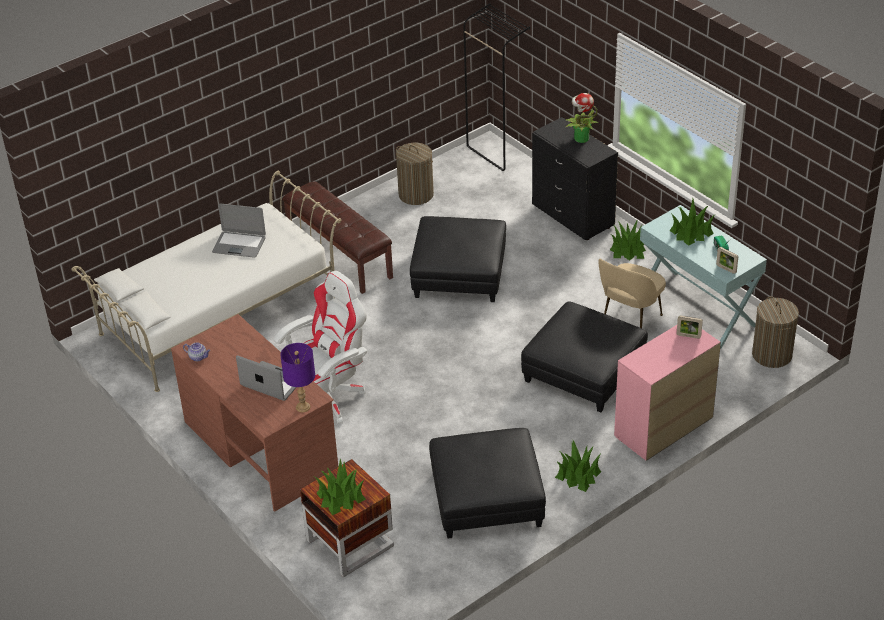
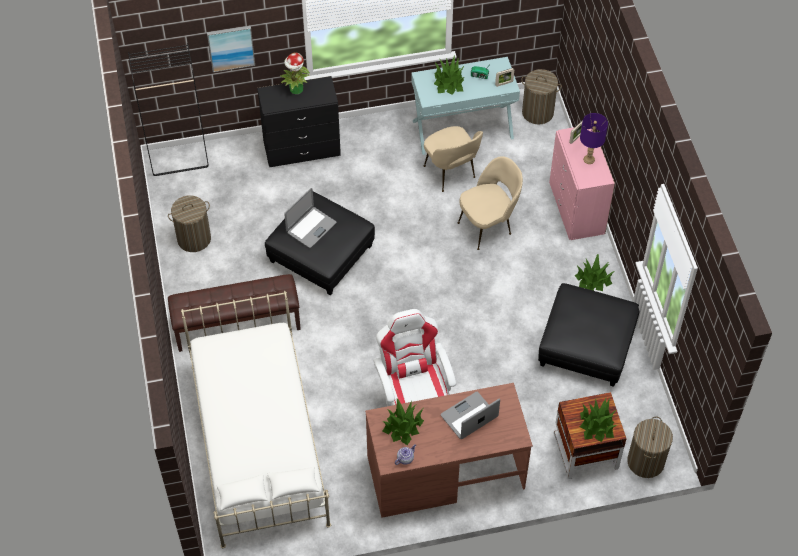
camera: 65 degrees left, 15 degrees up
laptop [212,203,266,258] -> laptop moved to [284,188,336,248]
purple table lamp [280,343,315,412] -> purple table lamp moved to [580,113,608,164]
black ottoman [521,301,648,413] -> beige chair [458,156,523,250]
potted plant [610,219,646,260] -> potted plant moved to [382,399,424,445]
none -> picture [207,26,255,72]
none -> laundry basket [627,416,673,478]

